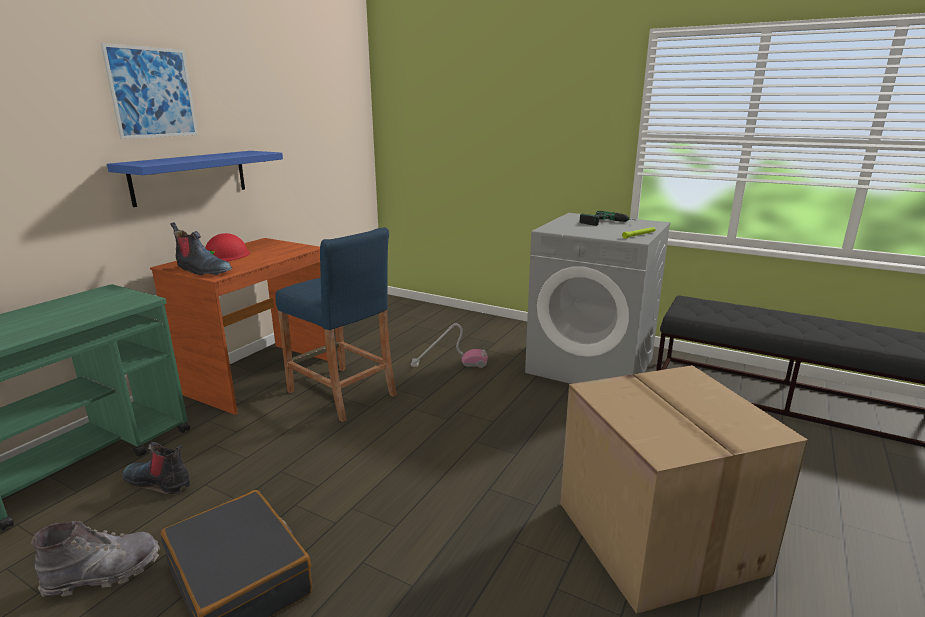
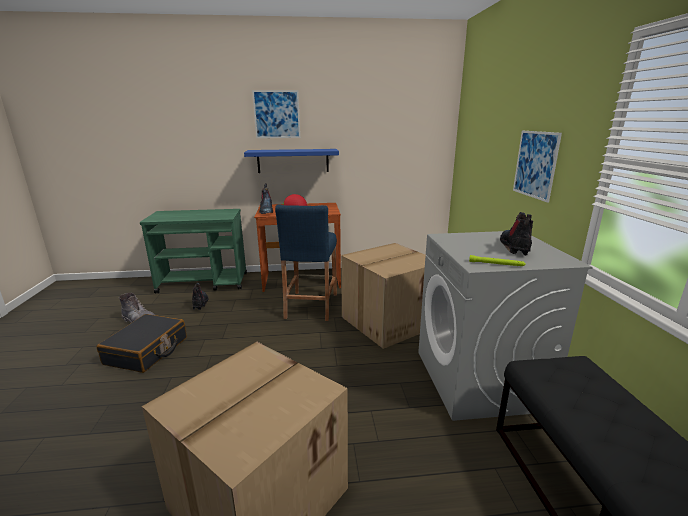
camera: 55 degrees right, 0 degrees up
vacuum cleaner [411,323,487,368] -> cardboard box [341,243,426,349]
power drill [580,211,634,226] -> boot [500,212,533,256]
none -> picture [513,131,562,203]

